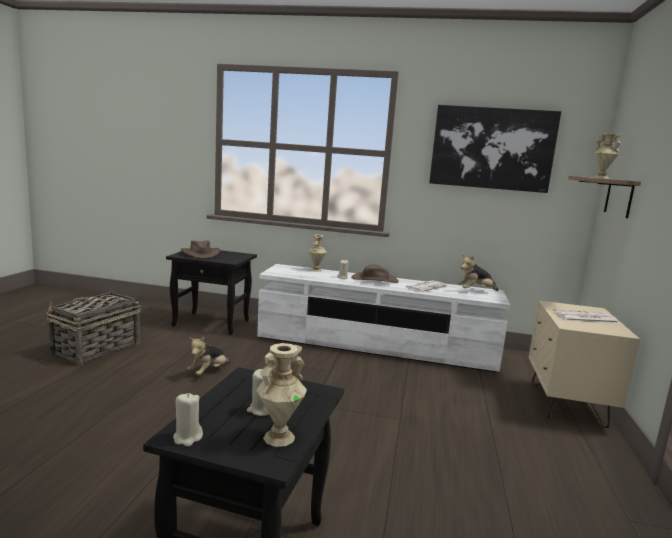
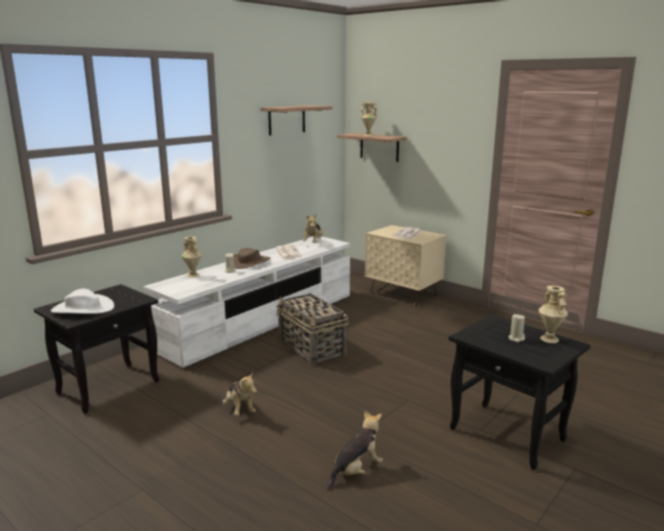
camera: 60 degrees left, 5 degrees up
basket [46,288,141,366] -> basket moved to [276,293,348,366]
beige candle [173,393,203,446] -> none
brown hat [181,240,220,259] -> white hat [51,288,114,314]
picture [429,105,561,193] -> shelf [261,105,332,136]
none -> plush toy [327,410,383,490]

